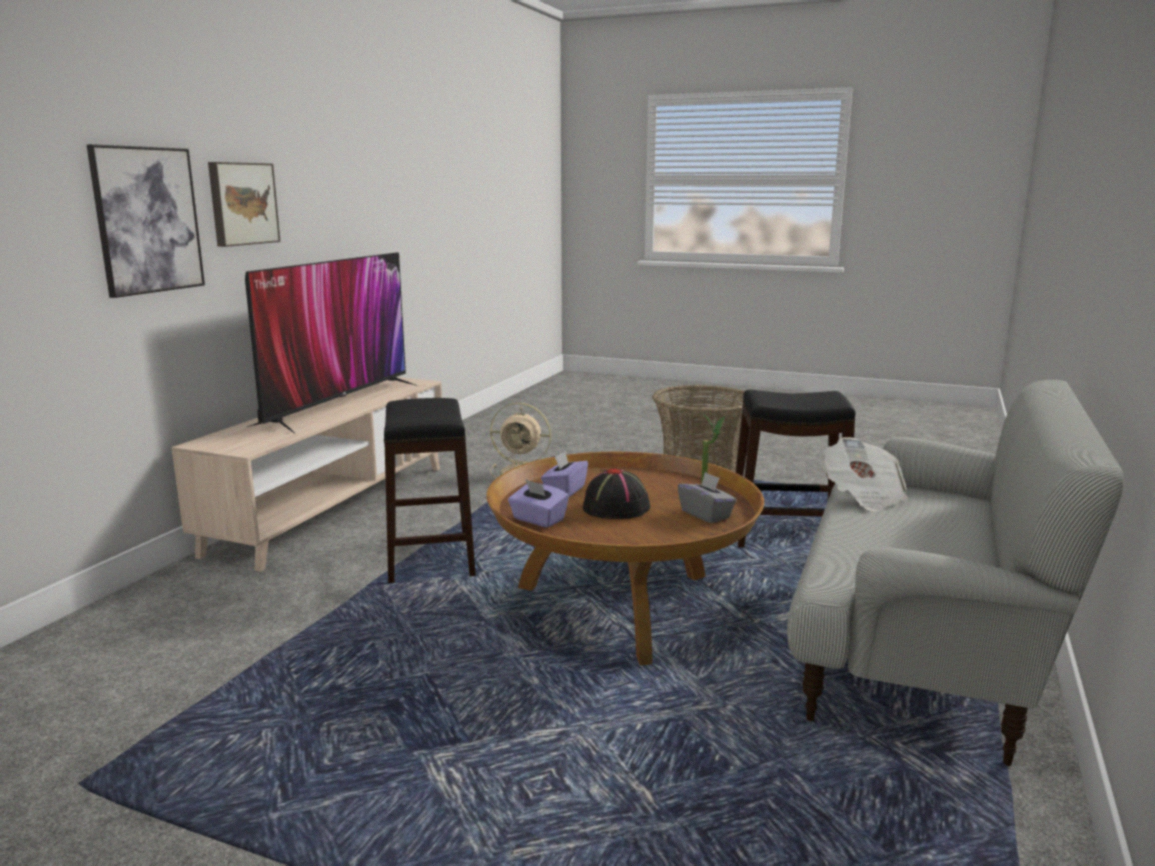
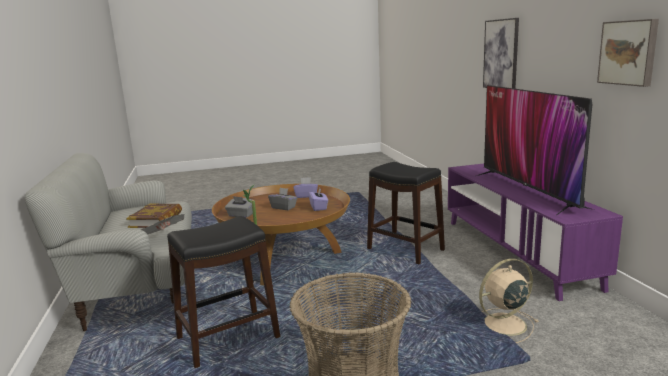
camera: 145 degrees right, 0 degrees up
beige tv stand [172,377,442,572] -> purple tv stand [448,163,623,301]
picture [208,162,281,247] -> picture moved to [597,19,659,87]
black hat [583,468,650,519] -> grey tissue box [268,188,297,210]
none -> book [126,204,182,228]

